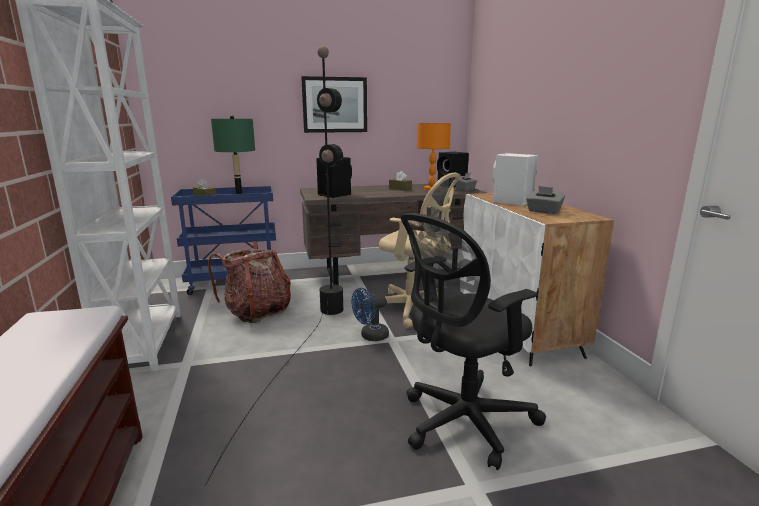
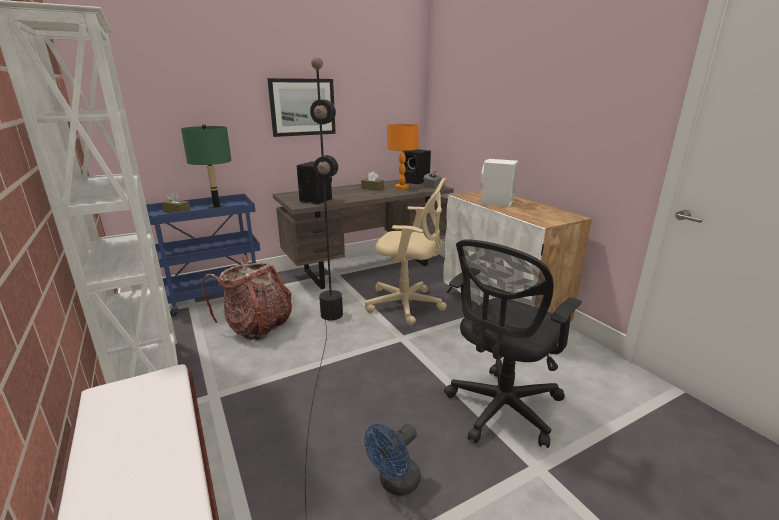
camera: 15 degrees left, 5 degrees up
blue fan [351,288,389,341] -> blue fan moved to [364,424,421,496]
grey tissue box [526,186,565,214] -> none

